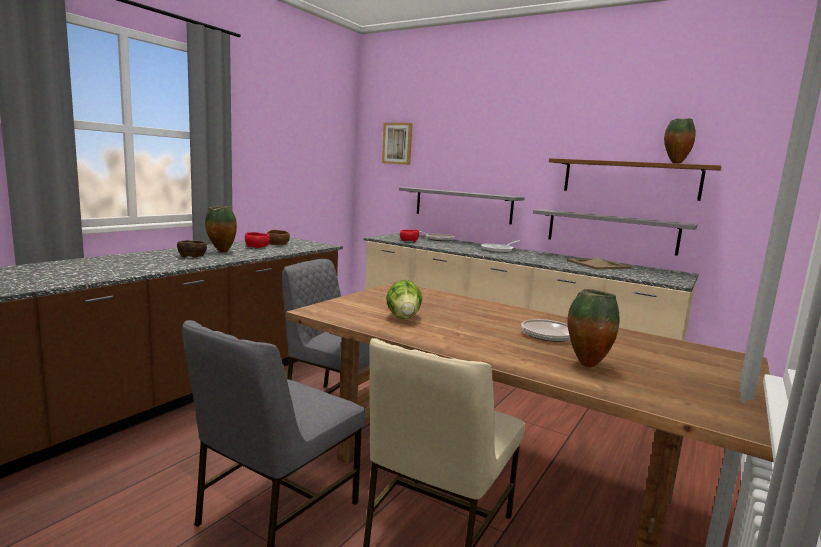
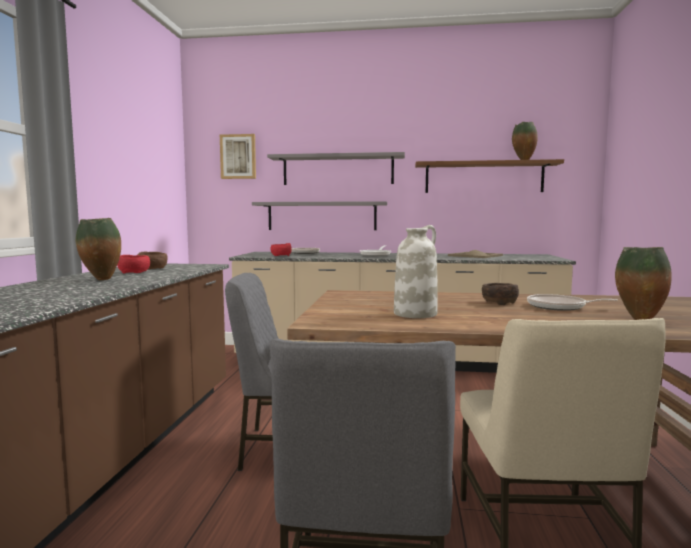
camera: 25 degrees left, 5 degrees down
brown bowl [177,240,207,258] -> brown bowl moved to [482,283,519,305]
lettuce [386,280,422,319] -> white vase [394,225,438,318]
grey shelf [533,209,698,256] -> grey shelf moved to [267,152,405,185]

